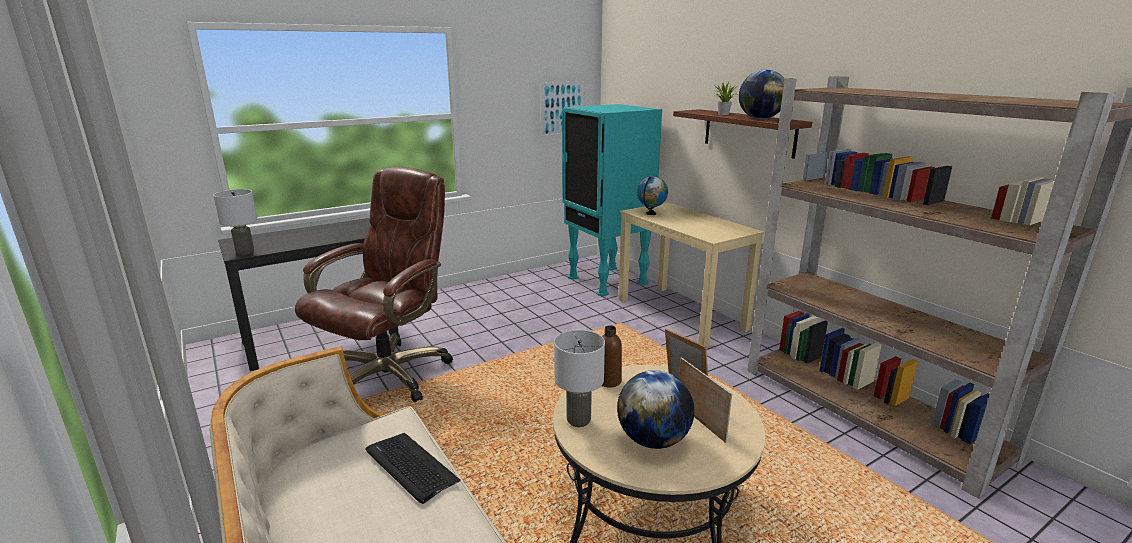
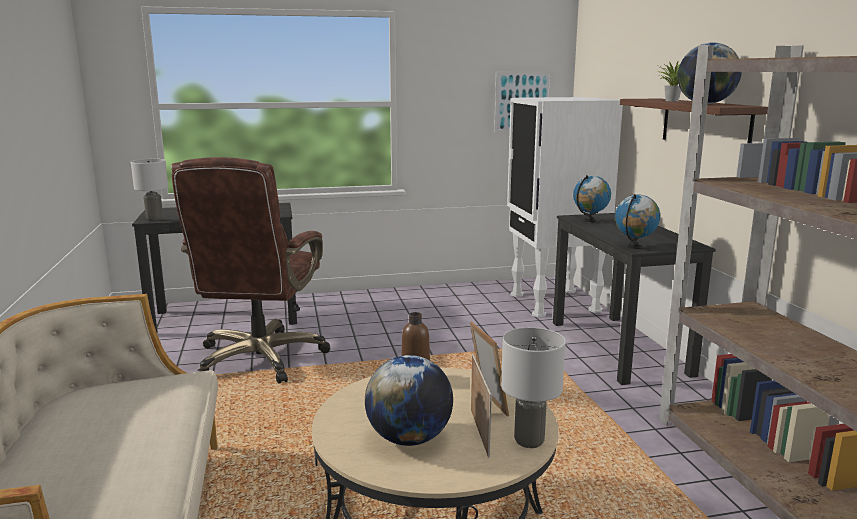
camera: 20 degrees right, 5 degrees down
brown office chair [295,167,453,402] -> brown office chair turned 135 degrees clockwise [171,157,331,383]
keyboard [365,433,461,504] -> none
white table lamp [554,330,605,427] -> white table lamp moved to [501,327,566,448]
turquoise cabinet [562,104,662,296] -> white cabinet [507,97,623,317]
beige desk [618,202,765,346] -> black desk [553,213,716,385]
none -> globe [615,194,660,249]

